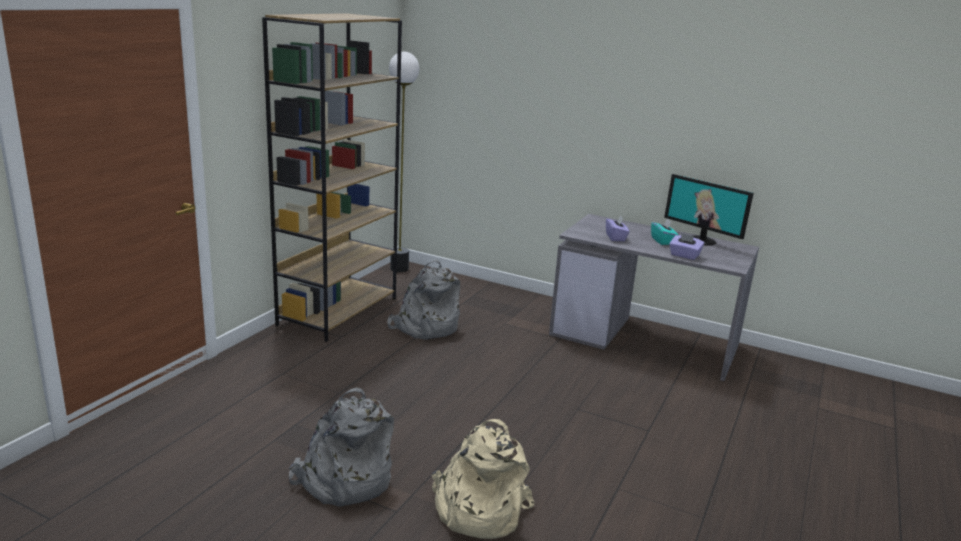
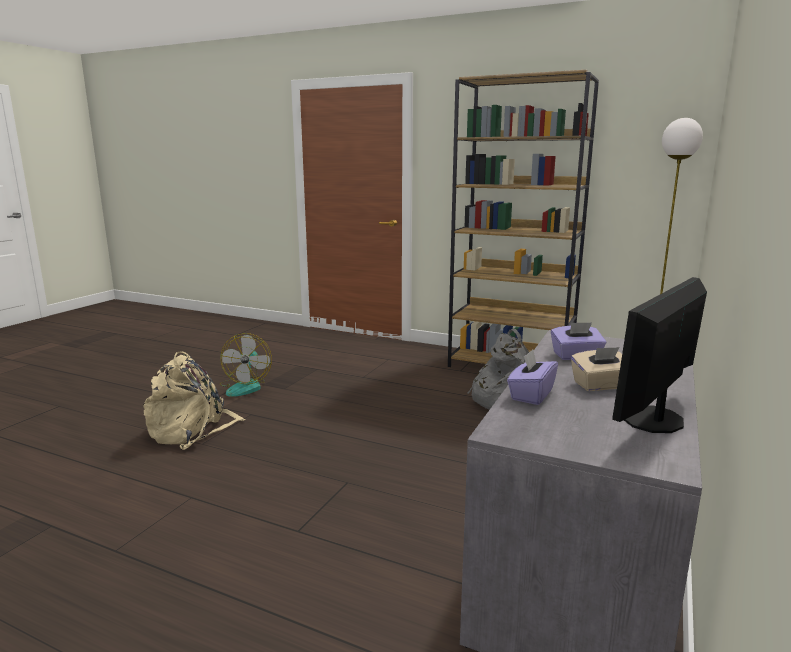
camera: 90 degrees right, 5 degrees down
grey backpack [289,388,394,506] -> fan [220,333,272,397]
turquoise tissue box [651,219,678,245] -> beige tissue box [571,347,622,391]

